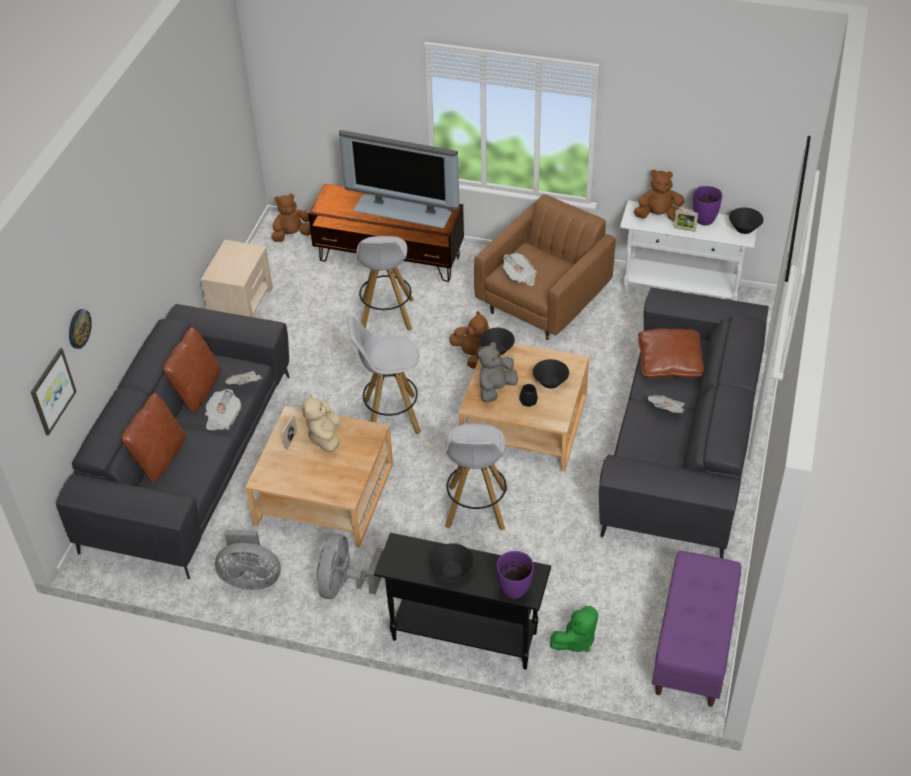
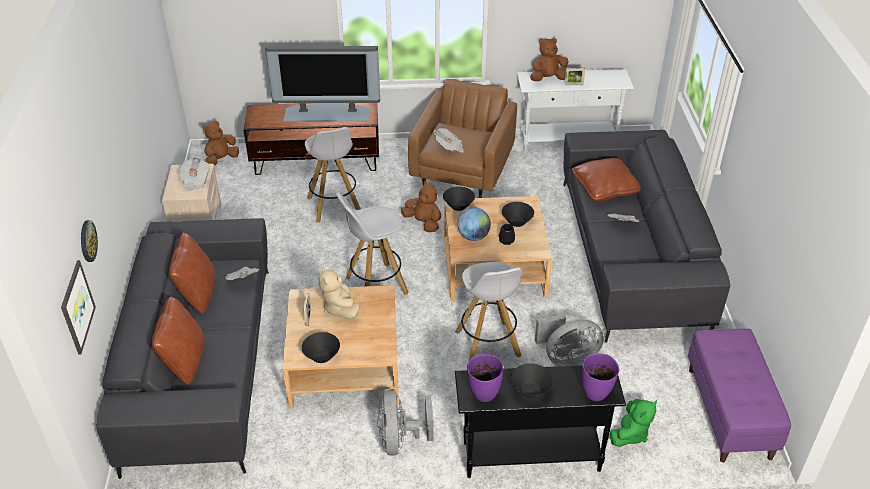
camera: 20 degrees left, 5 degrees down
newspaper [205,389,241,430] -> newspaper moved to [179,157,210,191]
grey fan [215,530,281,590] -> grey fan moved to [535,314,604,366]
grey plush toy [478,342,518,402] -> globe [457,208,491,241]
purple vase [693,186,722,225] -> purple vase moved to [467,354,503,402]
black bowl [729,208,764,234] -> black bowl moved to [302,332,340,363]

